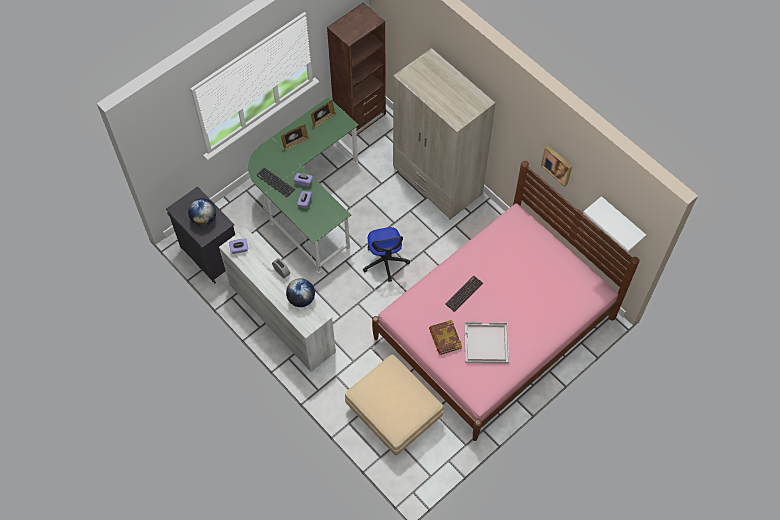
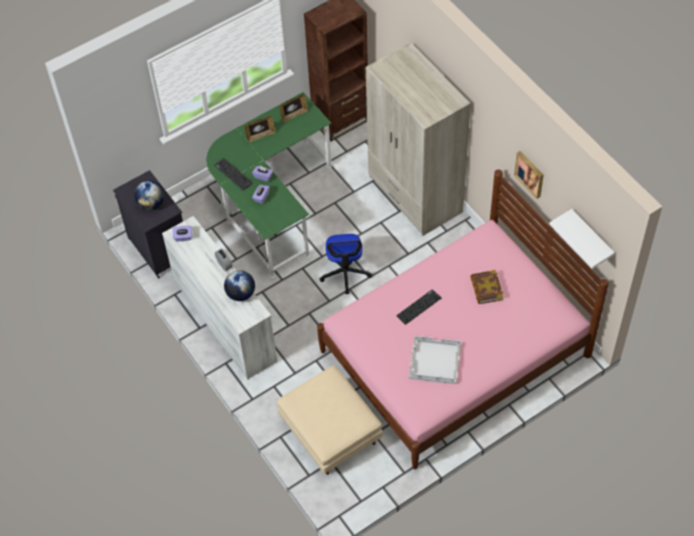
camera: 10 degrees right, 5 degrees down
book [429,320,462,355] -> book moved to [470,270,504,304]

